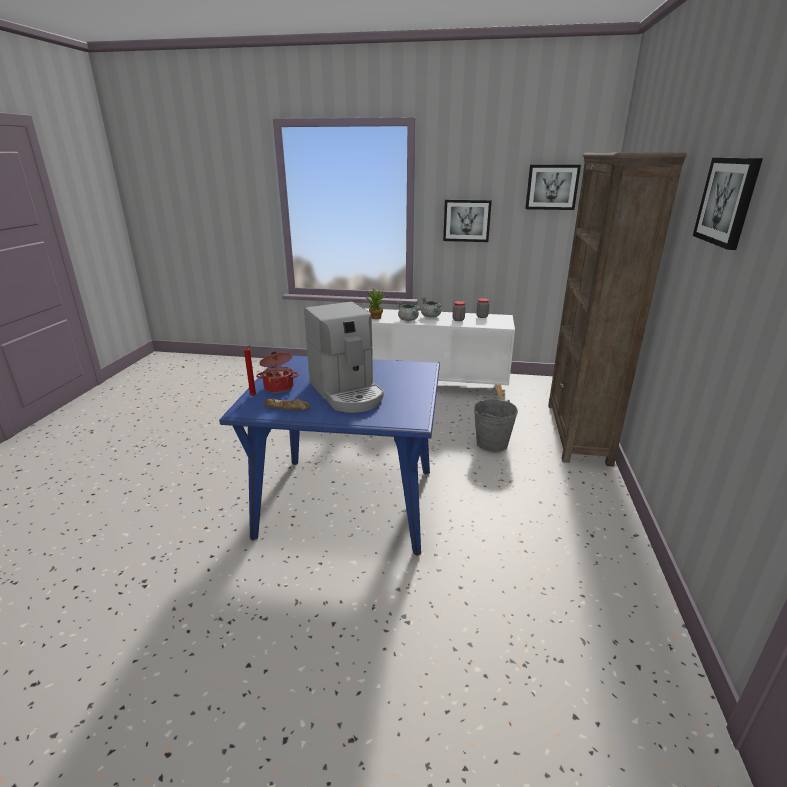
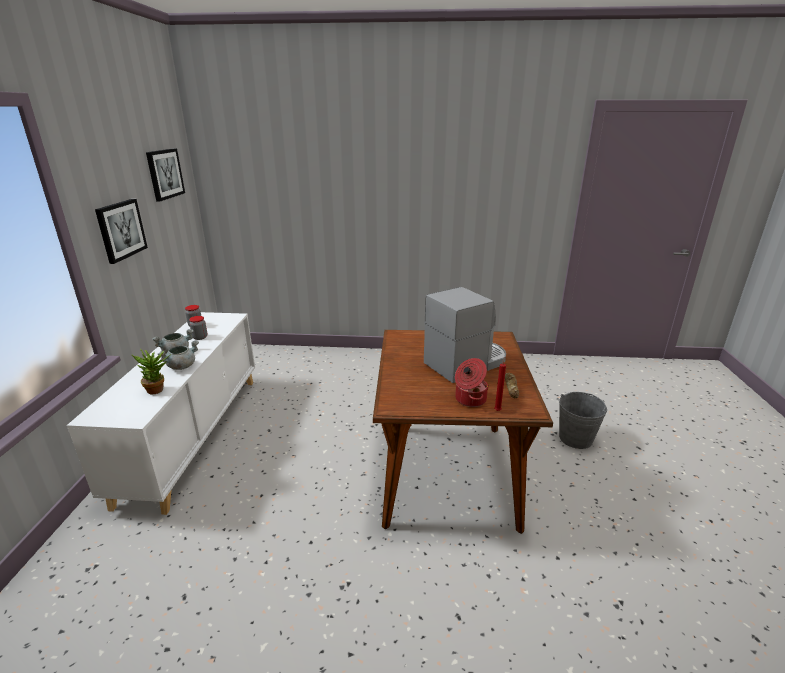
camera: 95 degrees left, 0 degrees up
blue dining table [219,356,440,556] -> brown dining table [373,330,553,534]
grey bucket [474,399,518,452] -> grey bucket moved to [559,392,607,449]
brown bookcase [548,152,687,467] -> none
picture [693,158,763,250] -> none

